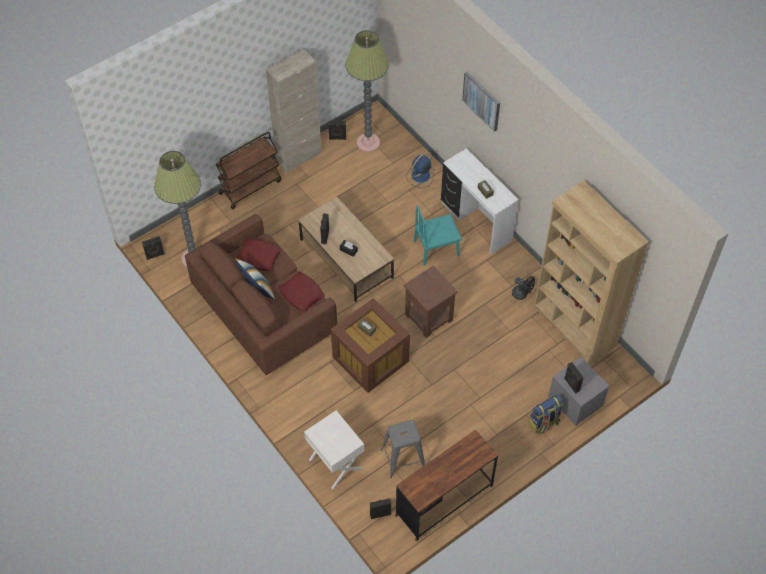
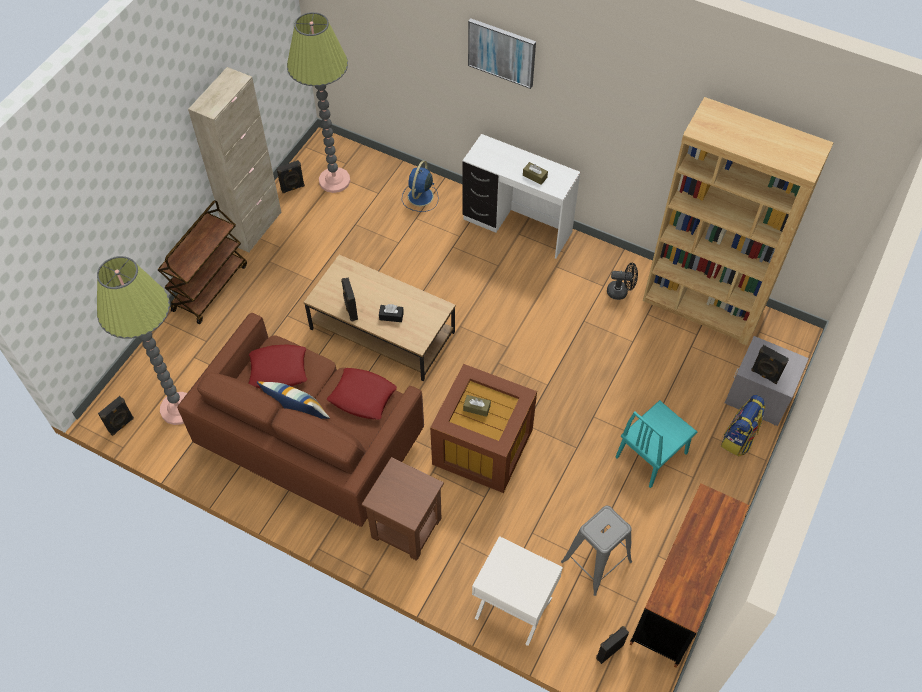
camera: 25 degrees left, 0 degrees up
brown side table [404,266,458,338] -> brown side table moved to [362,457,444,561]
turquoise chair [414,205,462,266] -> turquoise chair moved to [616,400,697,488]

